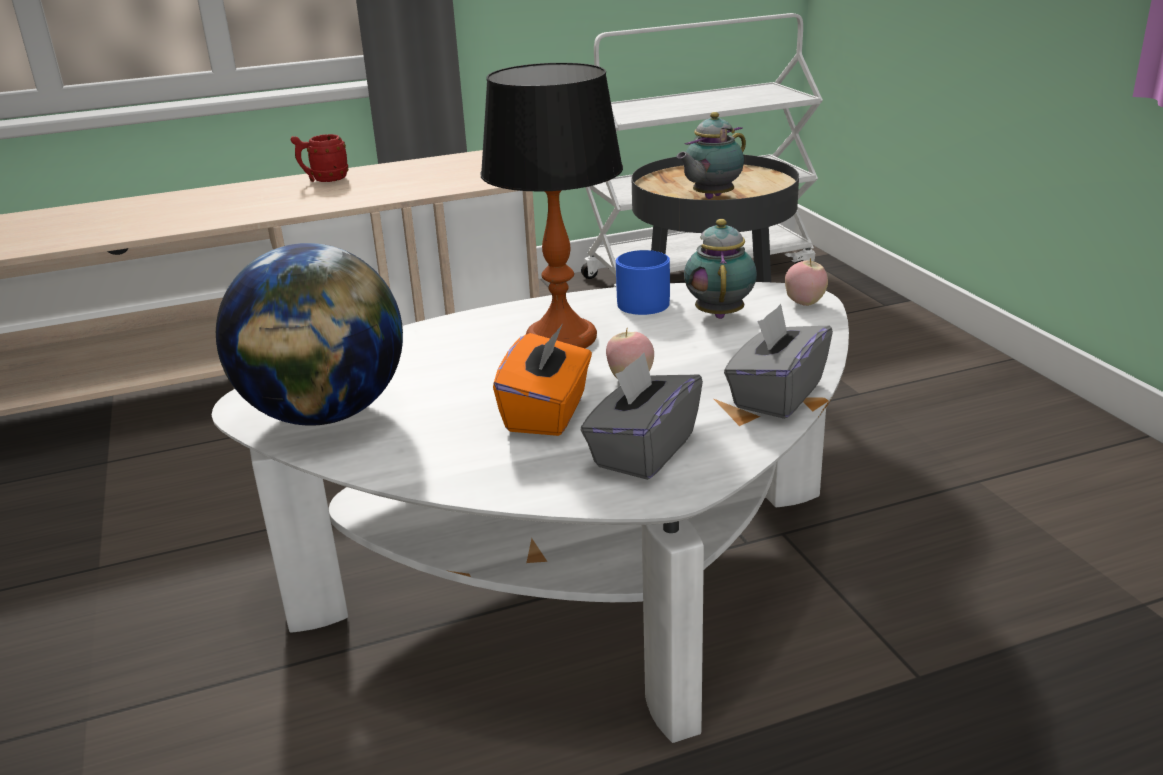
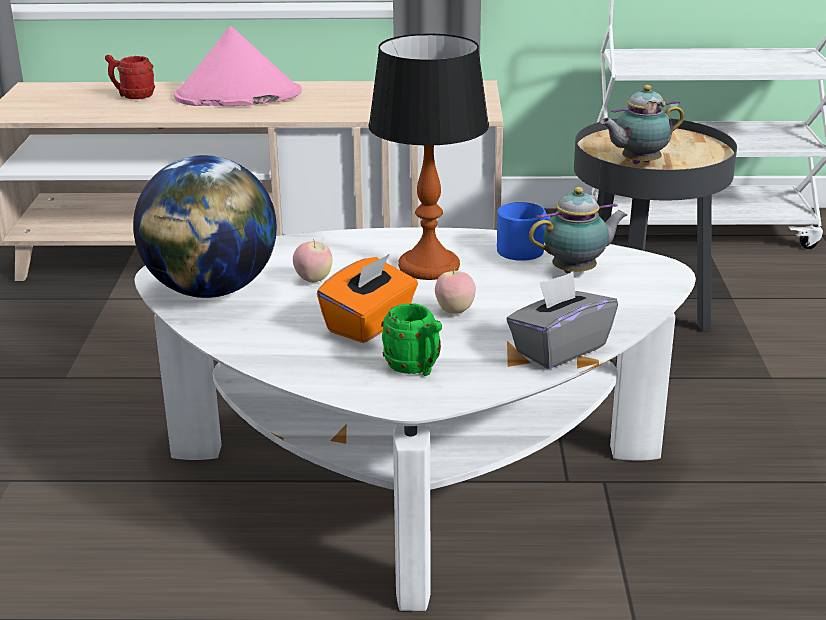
camera: 20 degrees right, 0 degrees up
red mug [291,134,348,182] -> red mug moved to [105,55,155,99]
grey tissue box [581,353,703,480] -> green mug [381,303,442,376]
teapot [684,219,757,319] -> teapot turned 45 degrees clockwise [529,187,627,273]
apple [785,258,828,306] -> apple moved to [293,241,332,283]
none -> pink hat [174,26,302,106]

